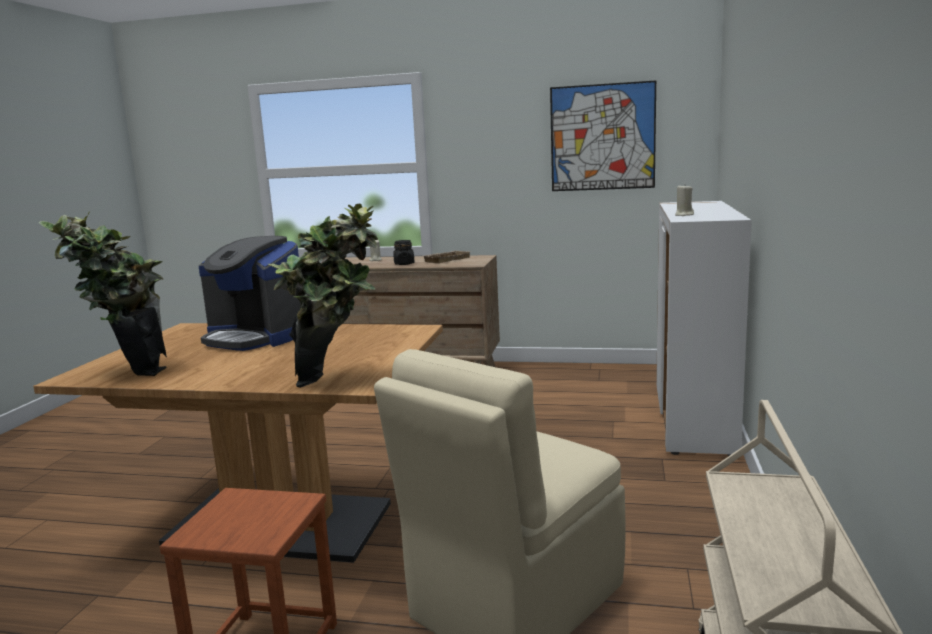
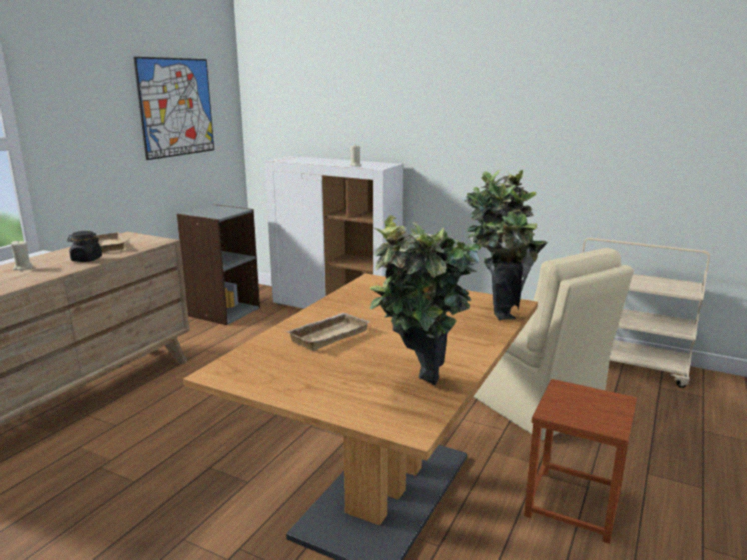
camera: 75 degrees left, 5 degrees up
coffee machine [199,236,301,351] -> beige tray [285,313,370,351]
none -> grey bookcase [177,204,260,325]

